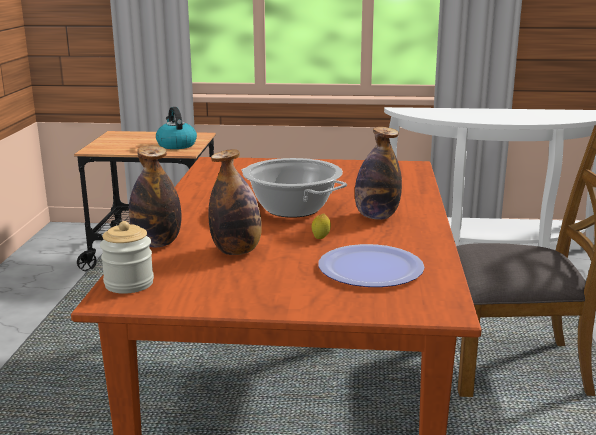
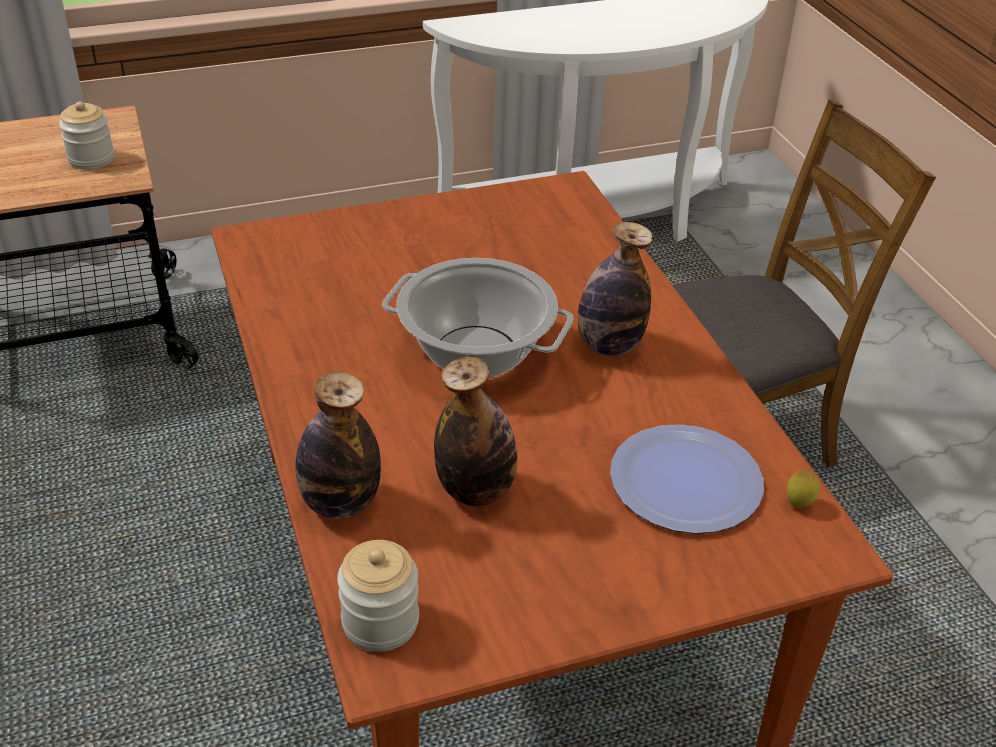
camera: 25 degrees left, 20 degrees up
kettle [156,107,197,149] -> jar [59,102,114,170]
lemon [312,214,331,239] -> lemon moved to [787,470,820,508]

